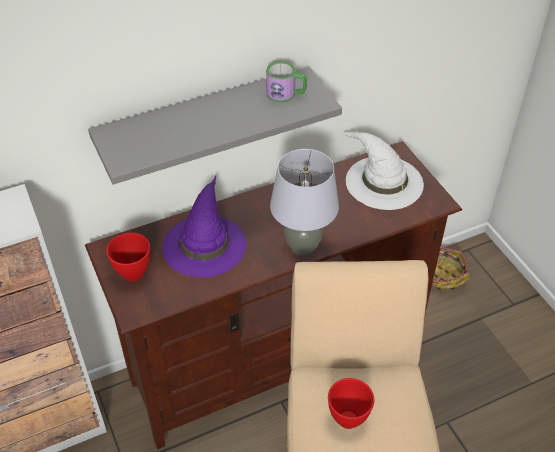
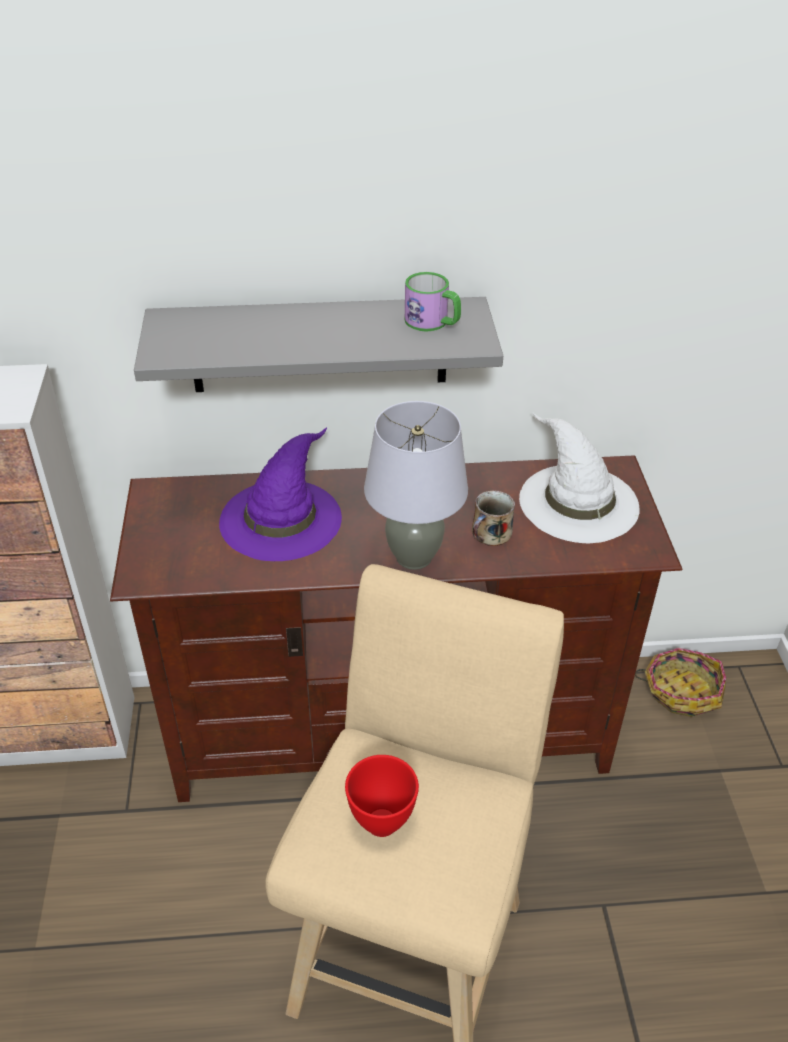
camera: 20 degrees right, 5 degrees down
red bowl [106,232,150,282] -> none
none -> mug [472,490,515,546]

